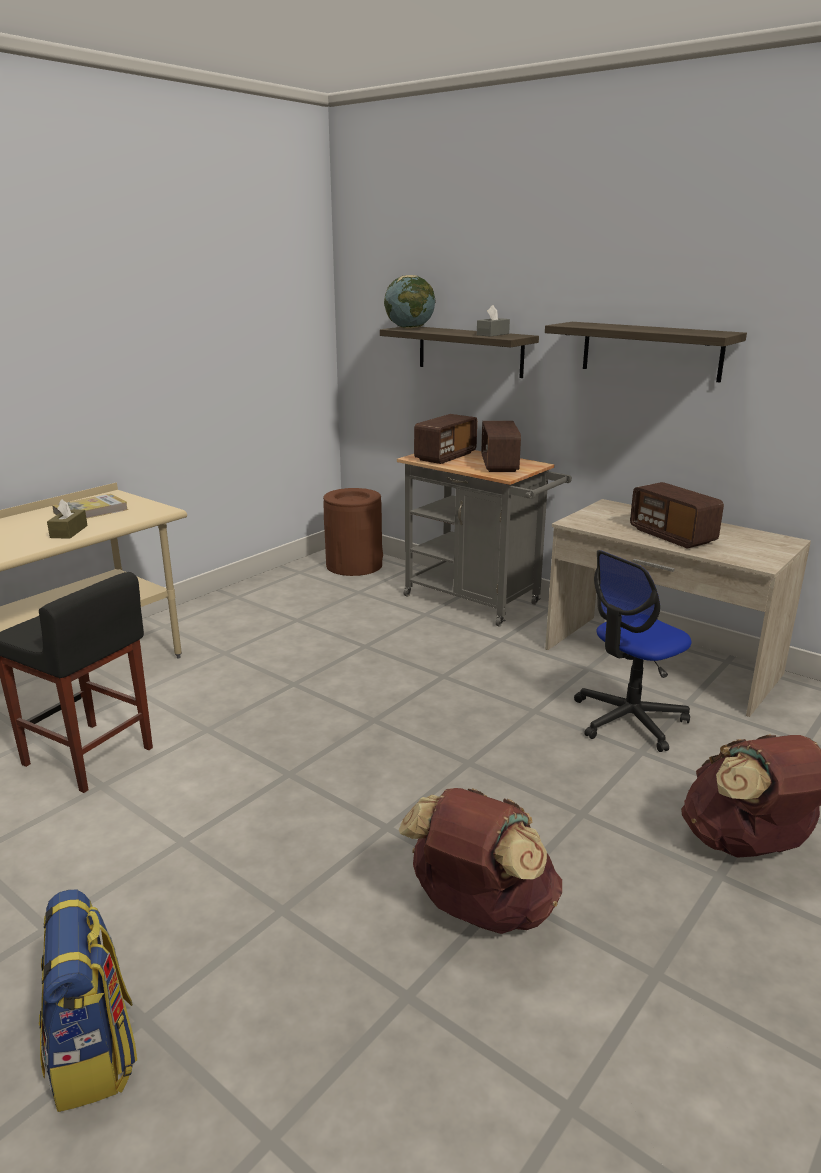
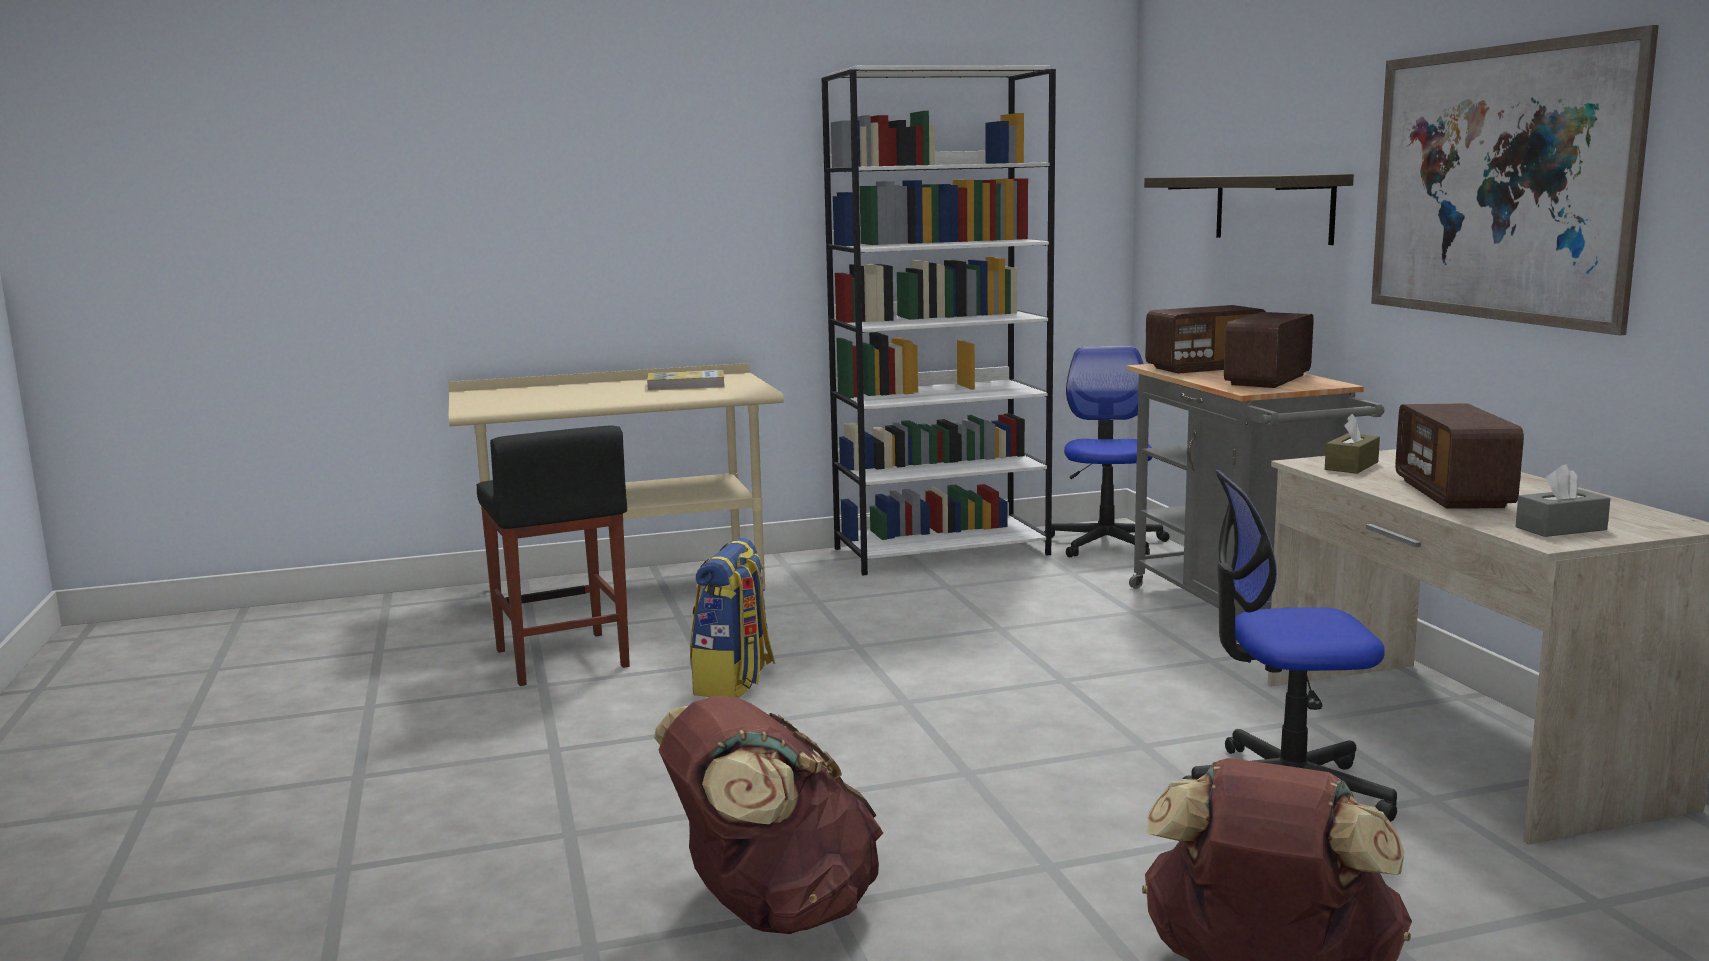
camera: 35 degrees right, 10 degrees down
backpack [39,890,137,1112] -> backpack moved to [690,538,775,698]
brown tissue box [47,499,88,539] -> brown tissue box moved to [1325,414,1380,474]
brown trash can [323,488,383,576] -> office chair [1044,346,1169,557]
globe [384,275,435,329] -> none
grey tissue box [477,305,510,337] -> grey tissue box moved to [1515,465,1611,537]
shelf [545,322,747,383] -> picture [1371,25,1659,335]
none -> white bookcase [822,65,1056,575]

